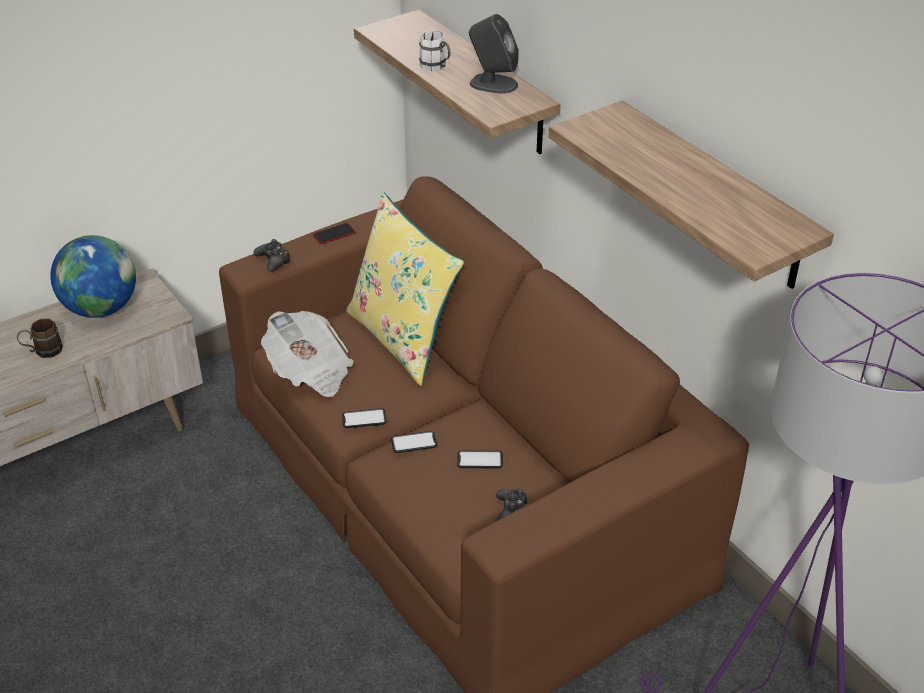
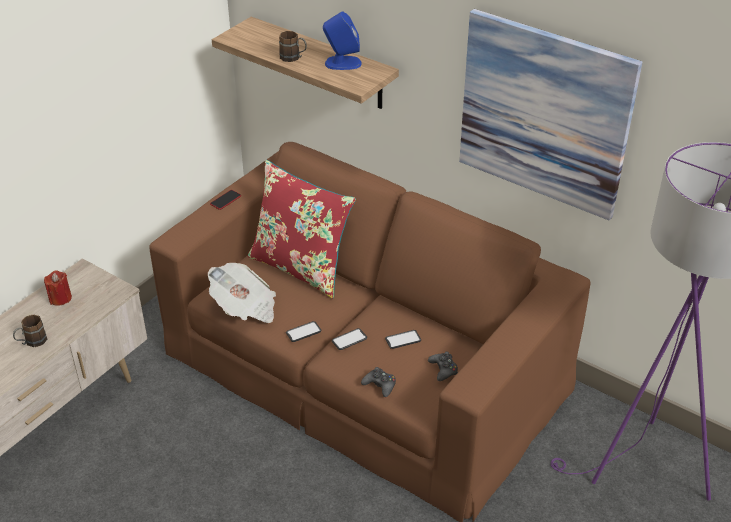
camera: 20 degrees left, 0 degrees up
globe [50,235,136,318] -> red candle [44,271,72,305]
black game controller [253,239,291,272] -> black game controller moved to [361,367,396,397]
yellow pillow [346,192,464,386] -> red pillow [248,160,356,299]
white mug [419,30,450,71] -> brown mug [279,31,307,62]
grey speaker [469,14,519,94] -> blue speaker [323,11,362,70]
shelf [548,100,834,289] -> picture [459,9,643,220]

